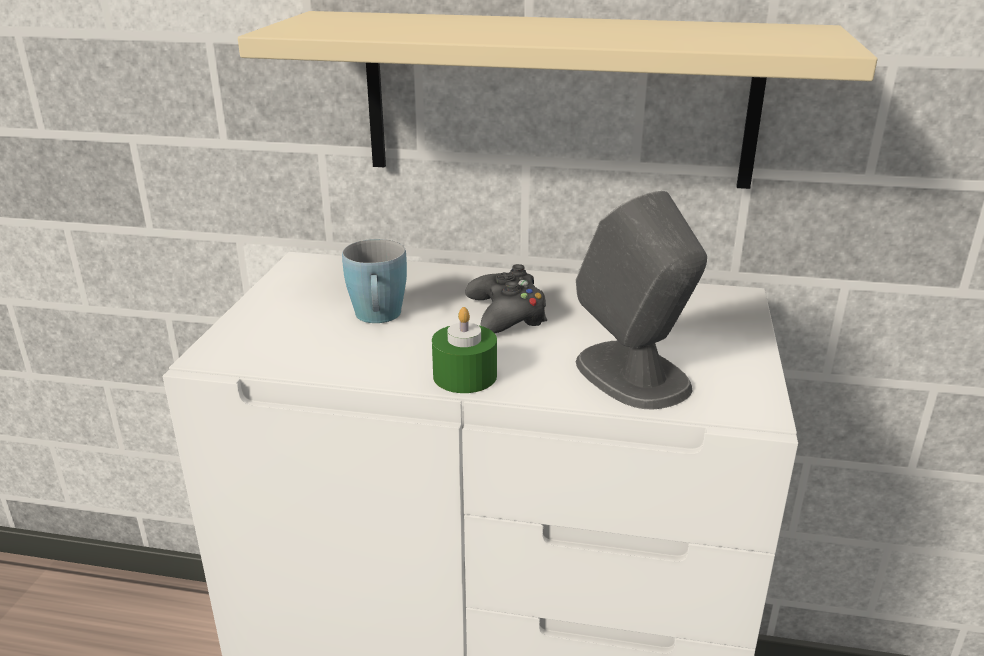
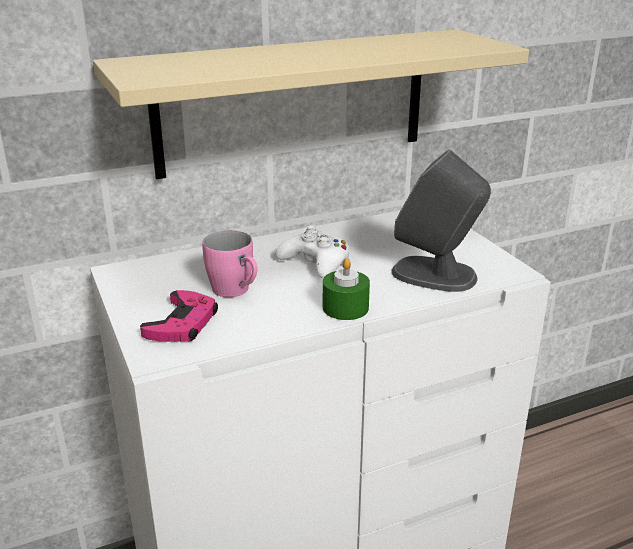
camera: 35 degrees left, 0 degrees up
blue mug [342,239,407,323] -> pink mug [202,230,257,297]
black game controller [465,264,548,333] -> white game controller [276,225,349,278]
none -> pink game controller [140,290,218,342]

